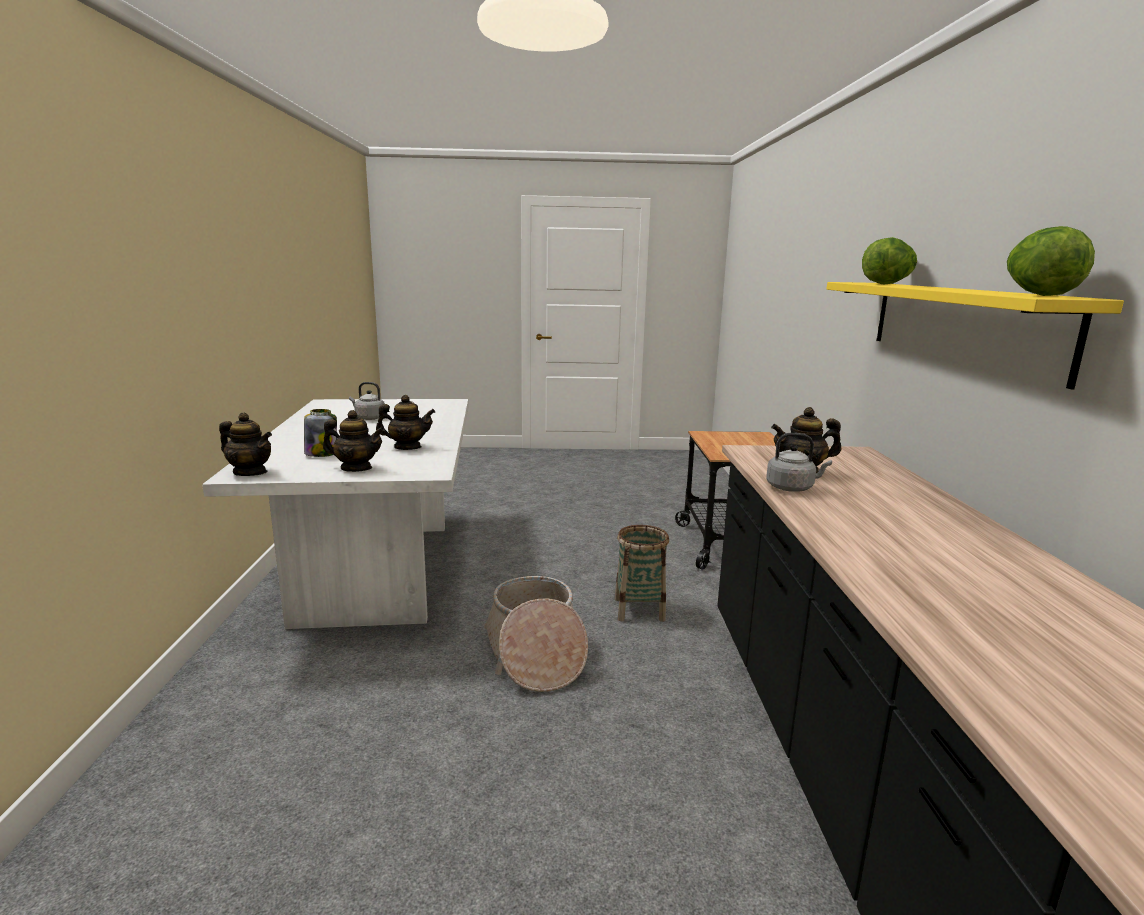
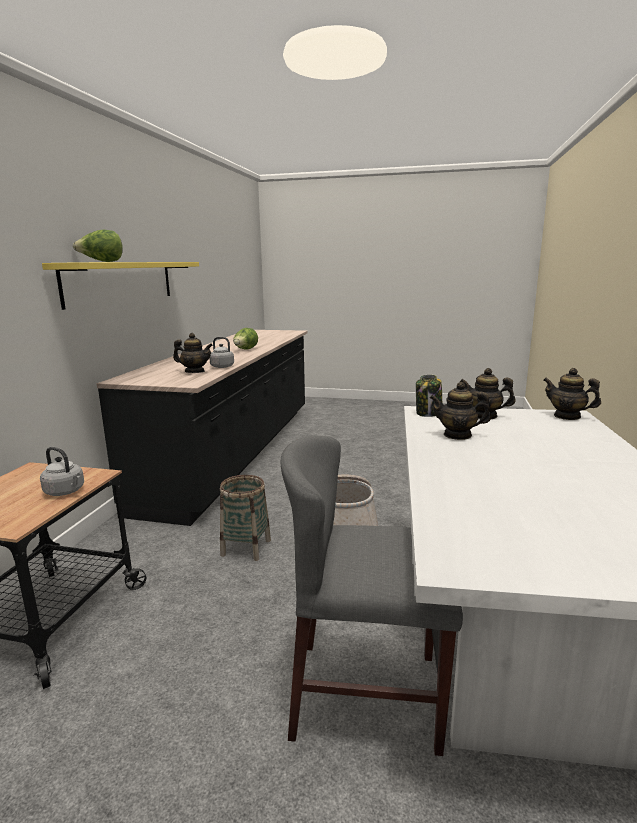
camera: 165 degrees left, 0 degrees up
jar [304,409,337,457] -> jar moved to [416,375,442,417]
grey kettle [349,382,385,420] -> grey kettle moved to [40,447,84,496]
lettuce [1007,226,1095,296] -> lettuce moved to [233,328,258,350]
none -> grey chair [281,436,463,756]

